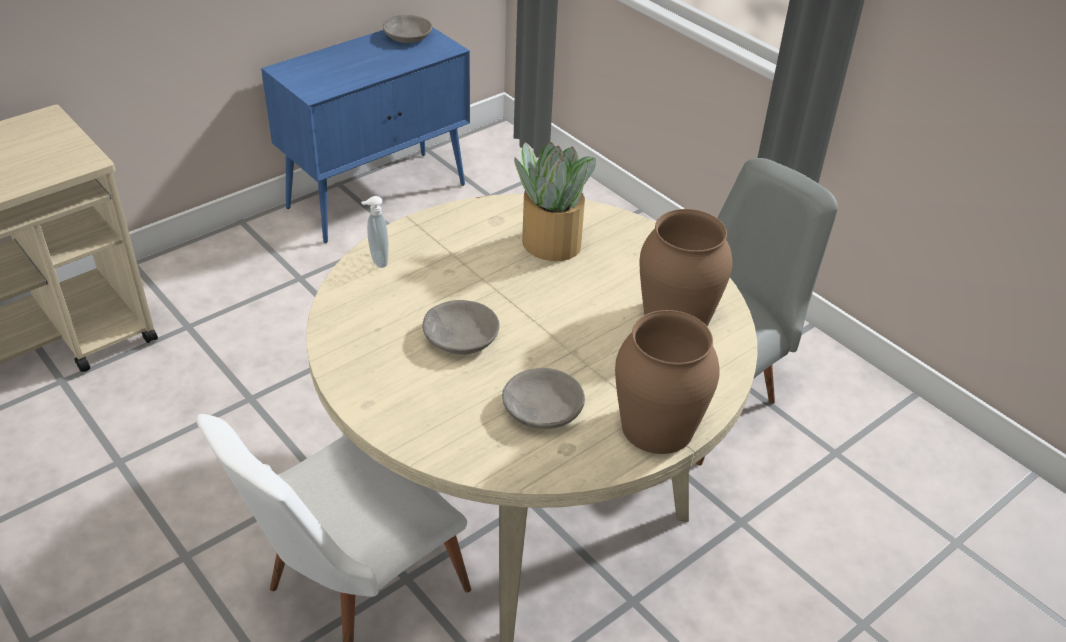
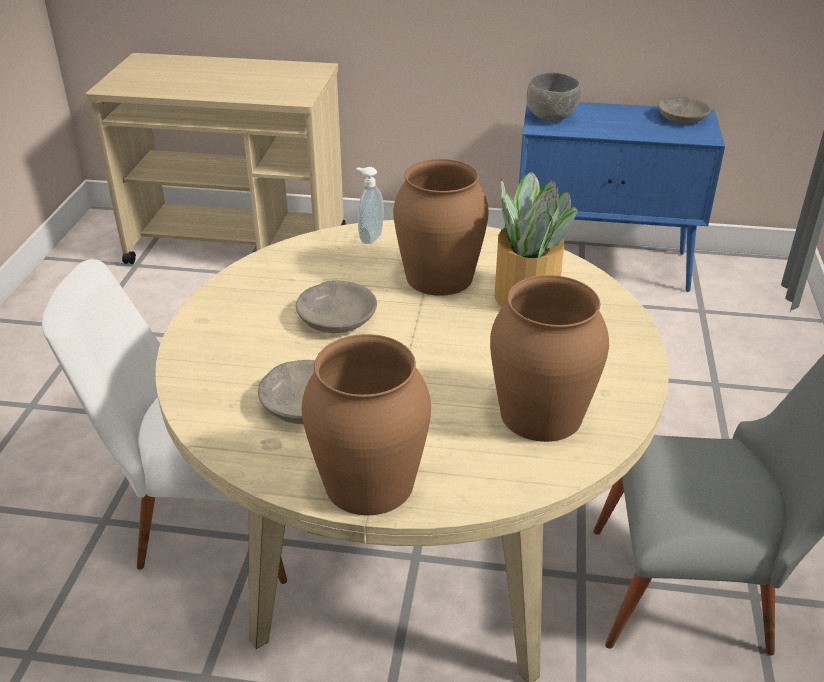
camera: 50 degrees right, 5 degrees down
none -> brown vase [393,159,489,296]
none -> grey bowl [527,73,581,121]

